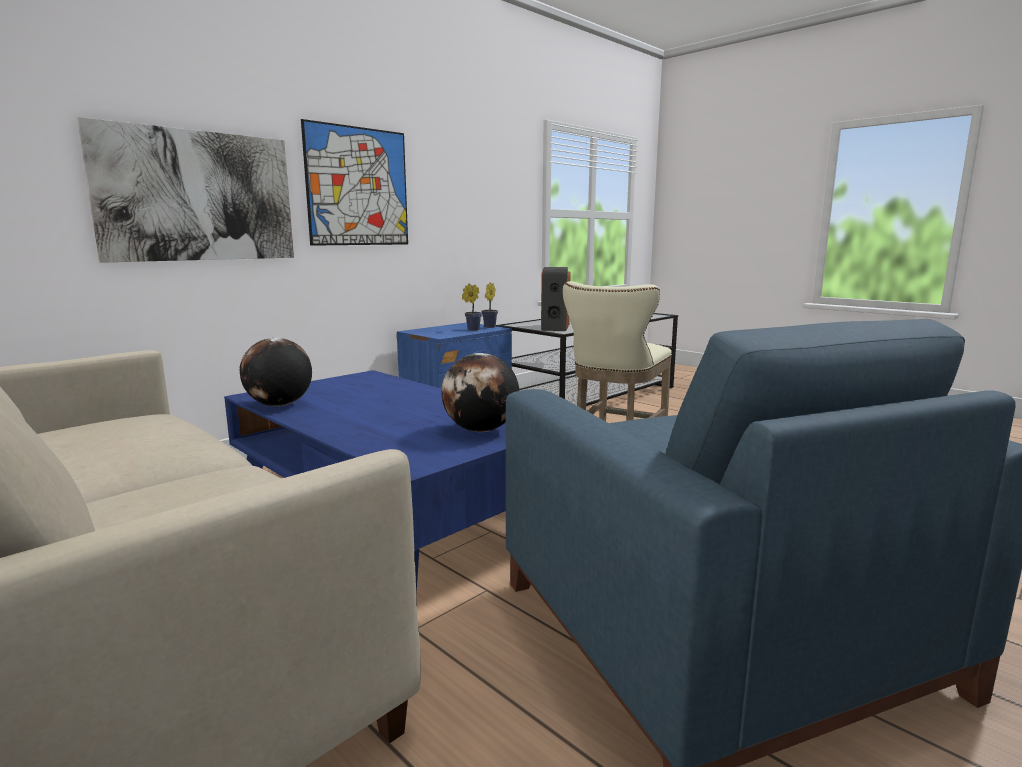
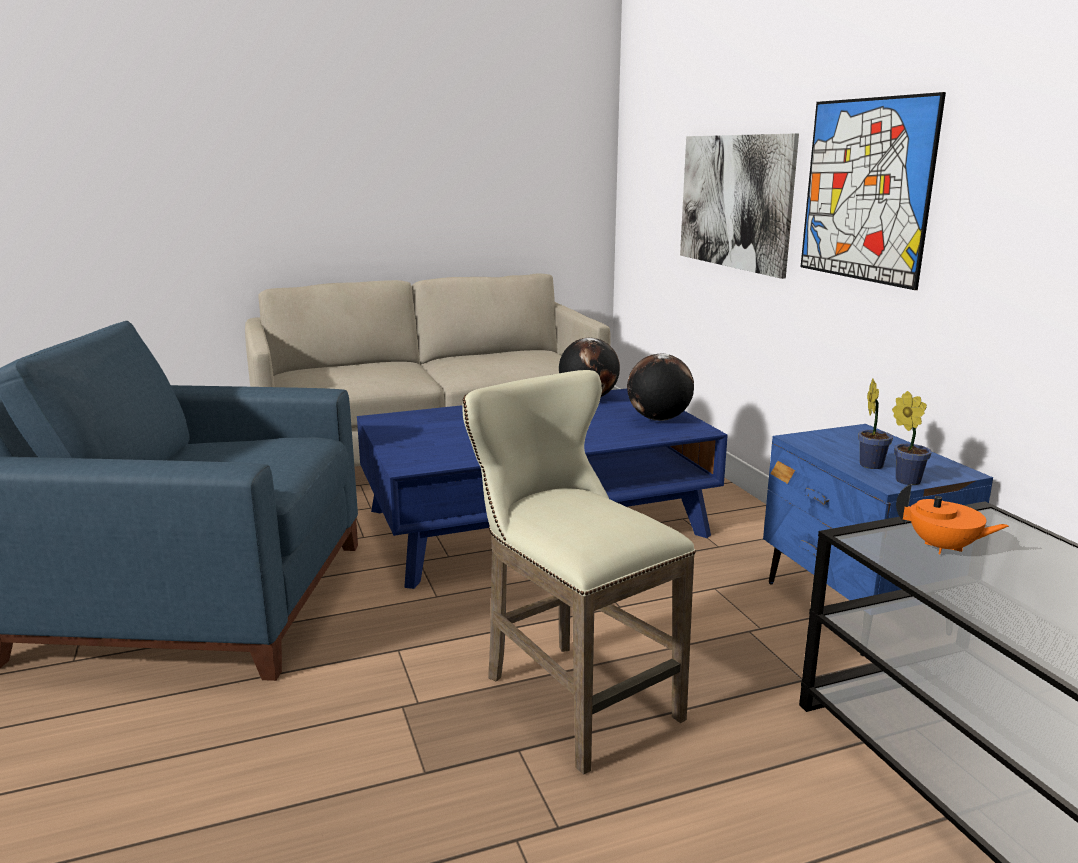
camera: 115 degrees right, 5 degrees up
globe [441,353,519,432] -> globe moved to [627,354,694,421]
speaker [541,267,571,331] -> orange teapot [896,484,1009,554]

